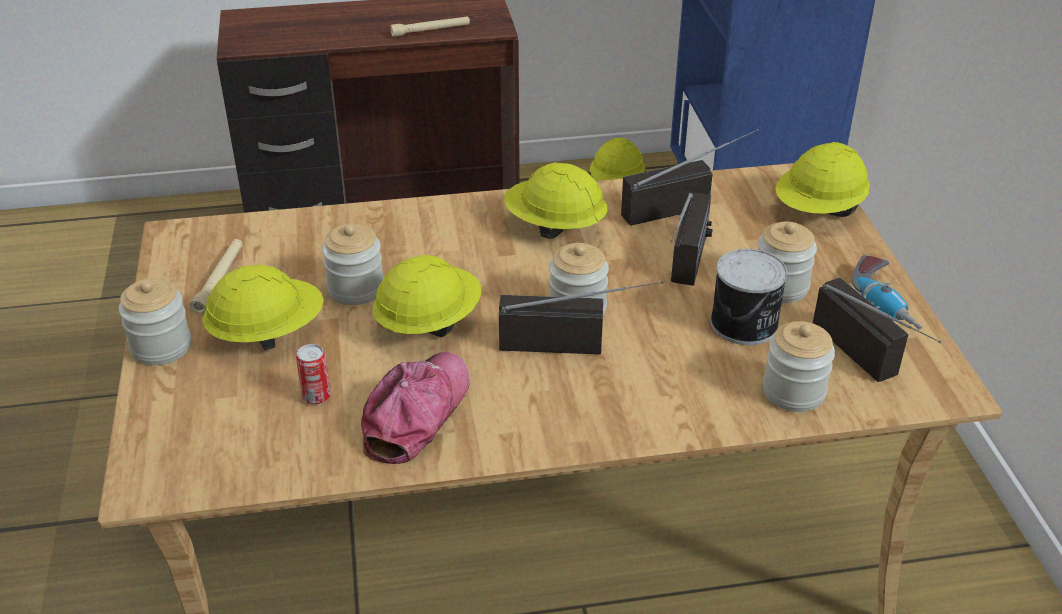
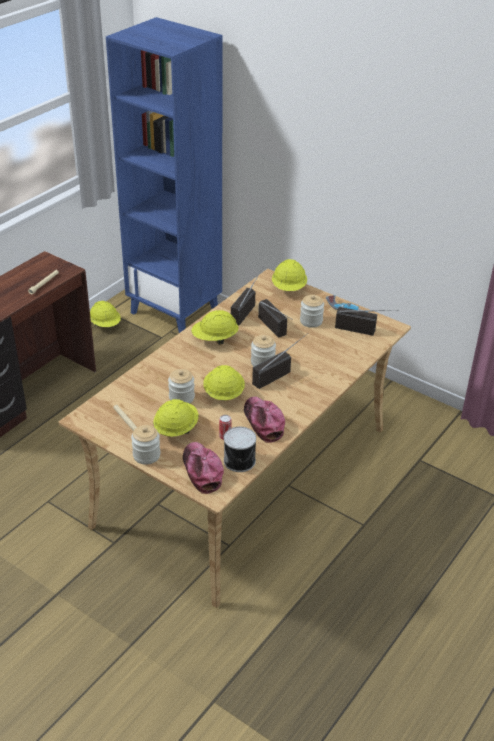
camera: 45 degrees left, 0 degrees up
can [710,249,788,345] -> can moved to [224,427,256,472]
jar [763,321,835,412] -> none
none -> cap [183,442,224,494]

